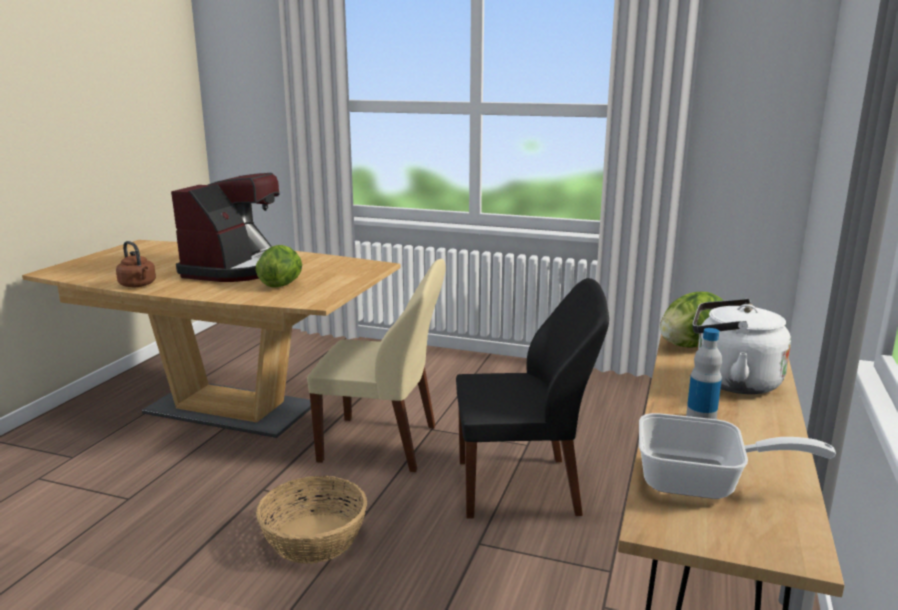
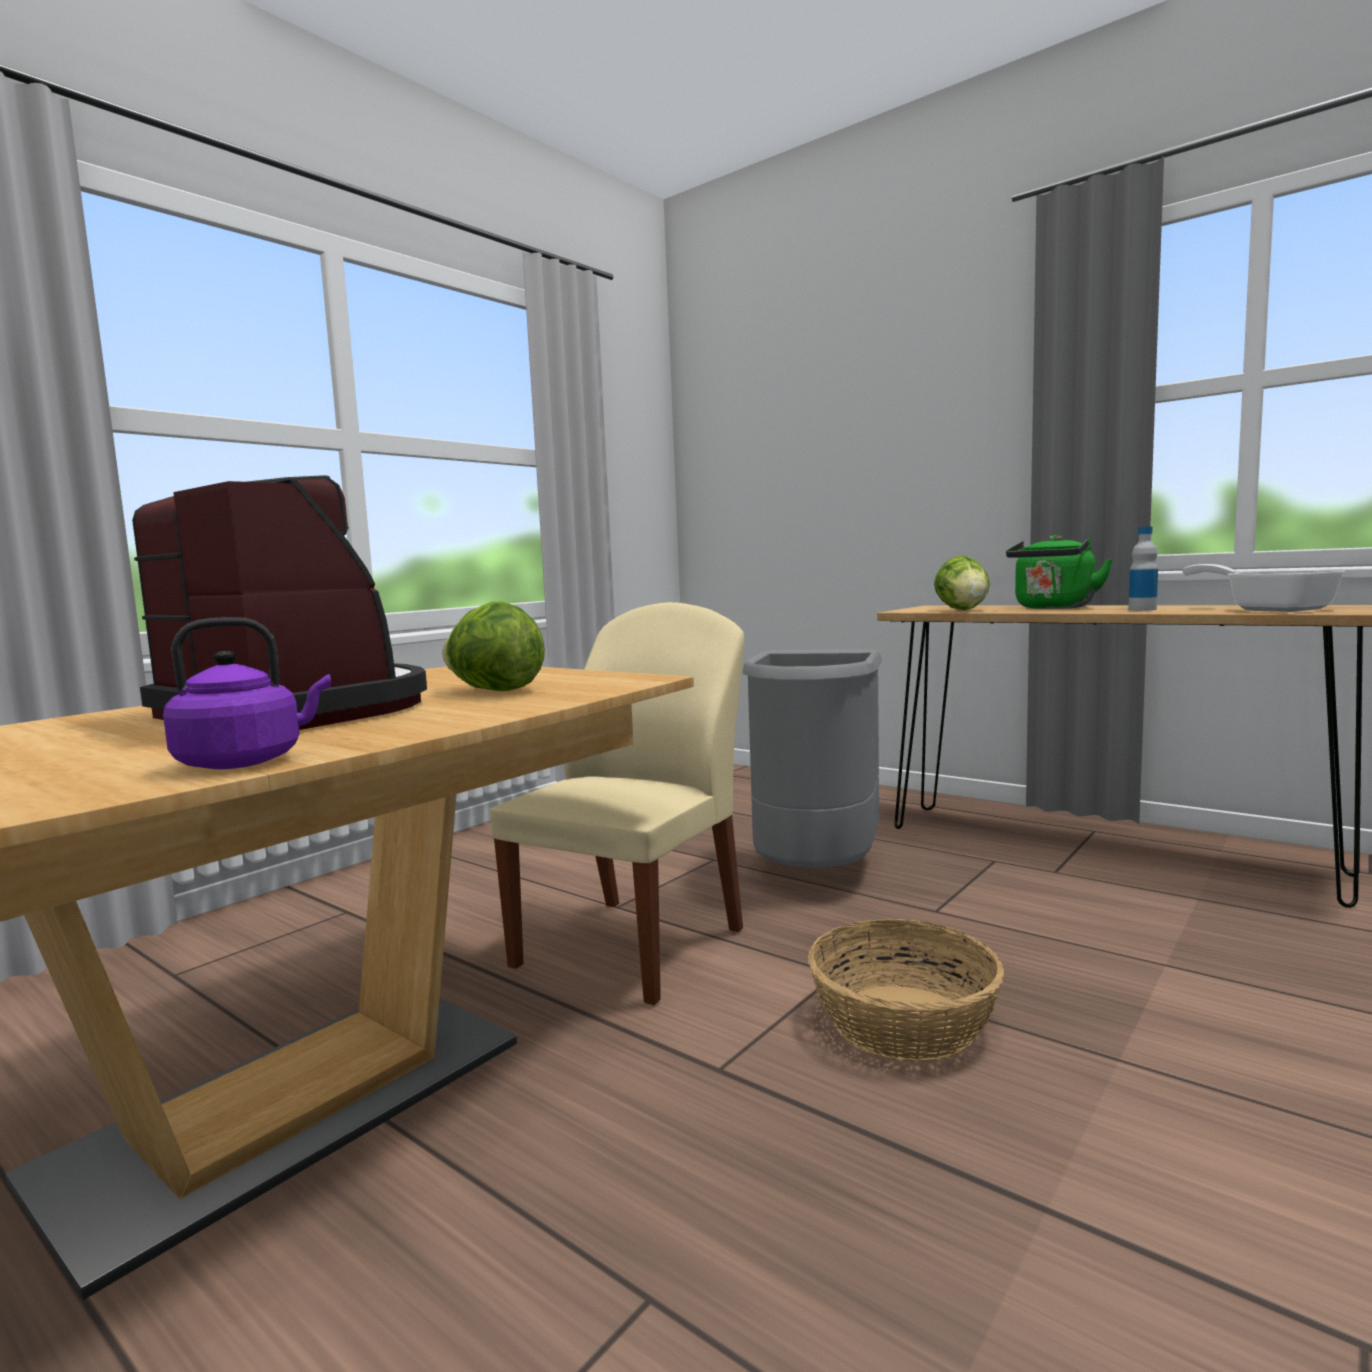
camera: 70 degrees left, 10 degrees down
brown kettle [116,241,156,287] -> purple kettle [163,617,331,769]
black chair [456,278,609,519] -> grey trash can [743,649,882,868]
frying pan [639,413,836,499] -> frying pan turned 60 degrees counterclockwise [1182,564,1345,612]
white kettle [692,299,791,394] -> green kettle [1006,535,1113,609]

